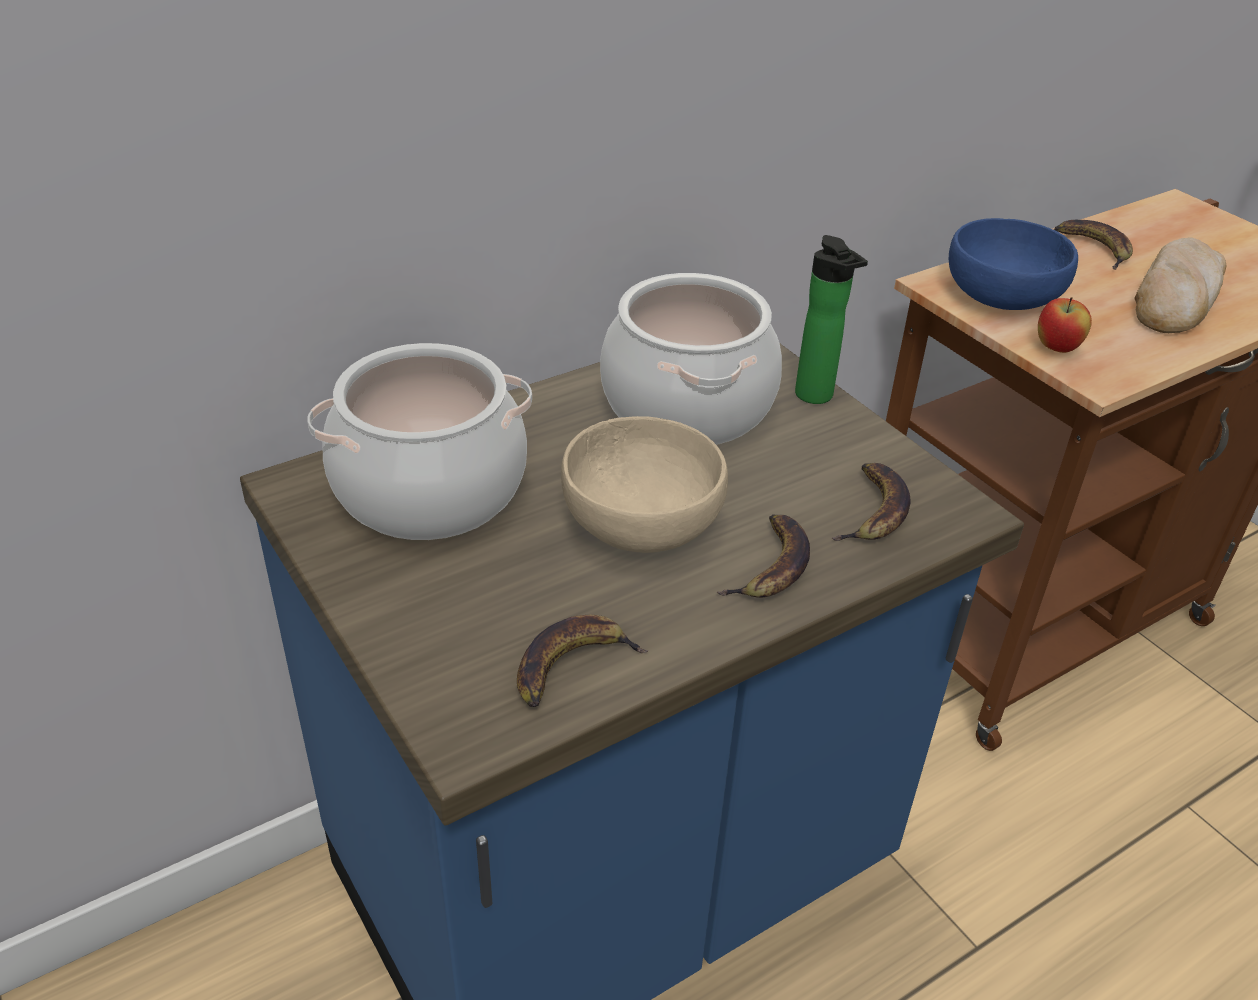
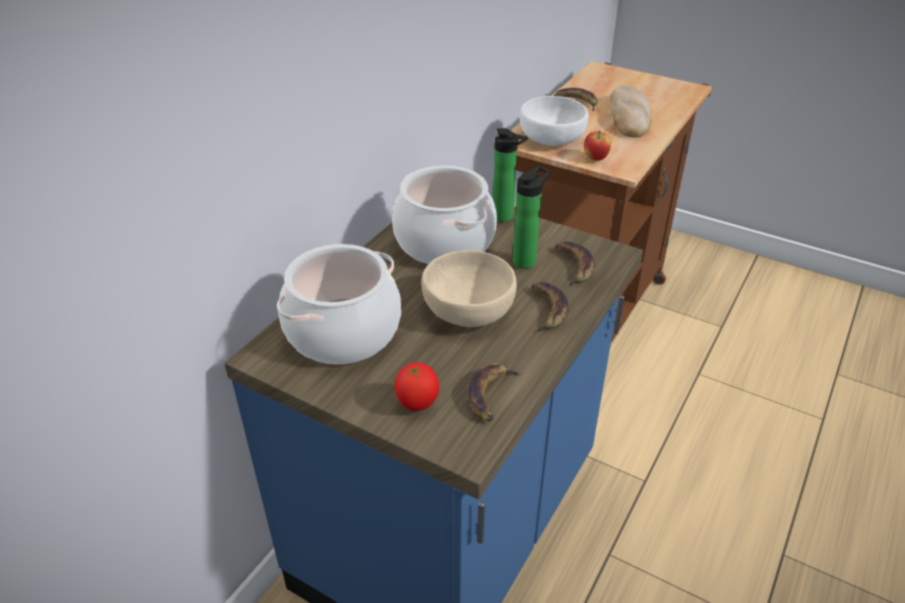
camera: 25 degrees left, 0 degrees up
blue bowl [949,218,1078,310] -> white bowl [520,96,589,146]
none -> tomato [394,363,439,411]
none -> bottle [513,166,550,269]

